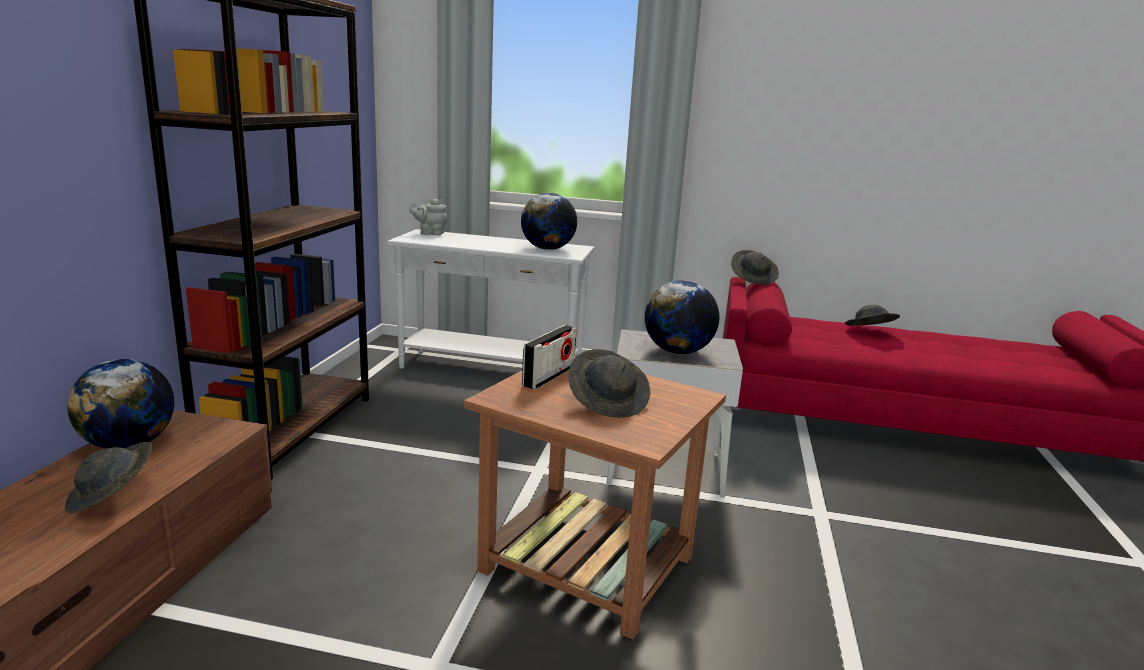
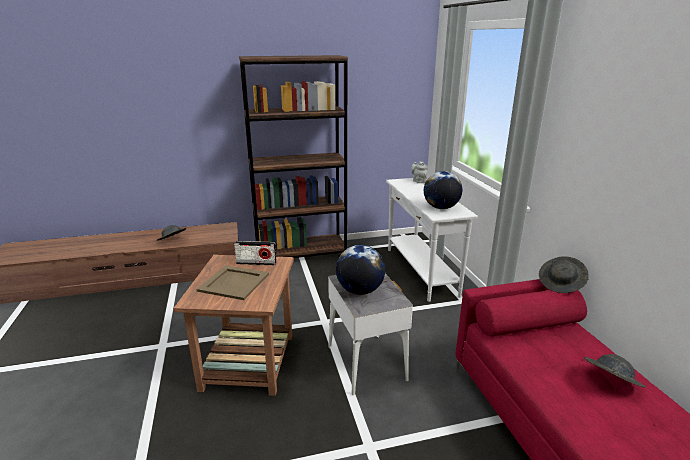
camera: 65 degrees right, 5 degrees up
globe [67,359,174,449] -> none
grey hat [568,349,650,418] -> beige tray [197,265,269,300]

